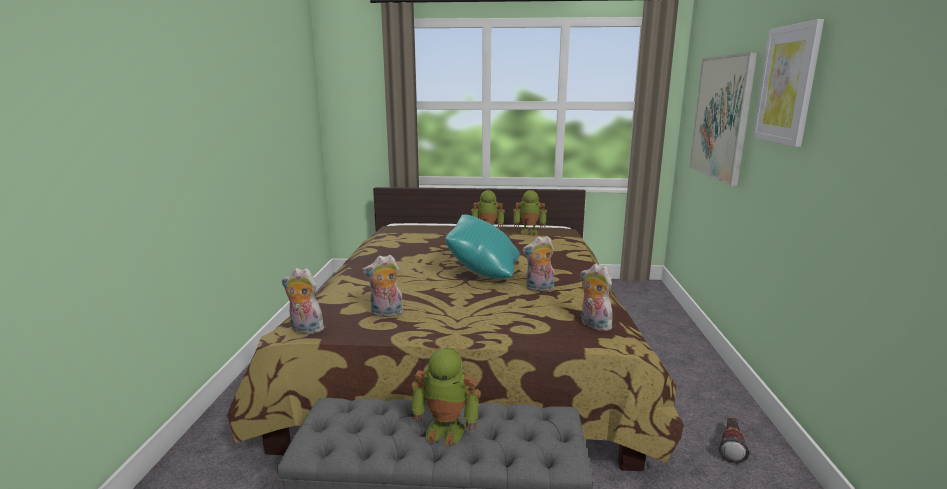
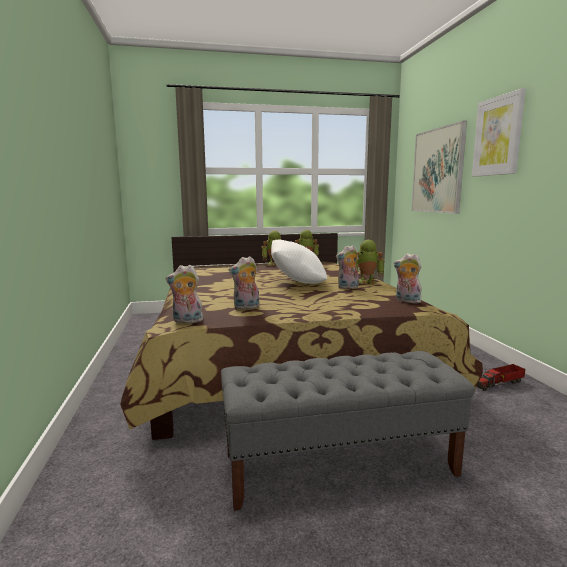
camera: 15 degrees left, 5 degrees down
toy robot [411,347,481,447] -> toy robot moved to [356,240,384,284]
turquoise pillow [445,214,520,279] -> white pillow [271,240,327,284]
flashlight [718,417,749,463] -> toy truck [477,364,525,391]

